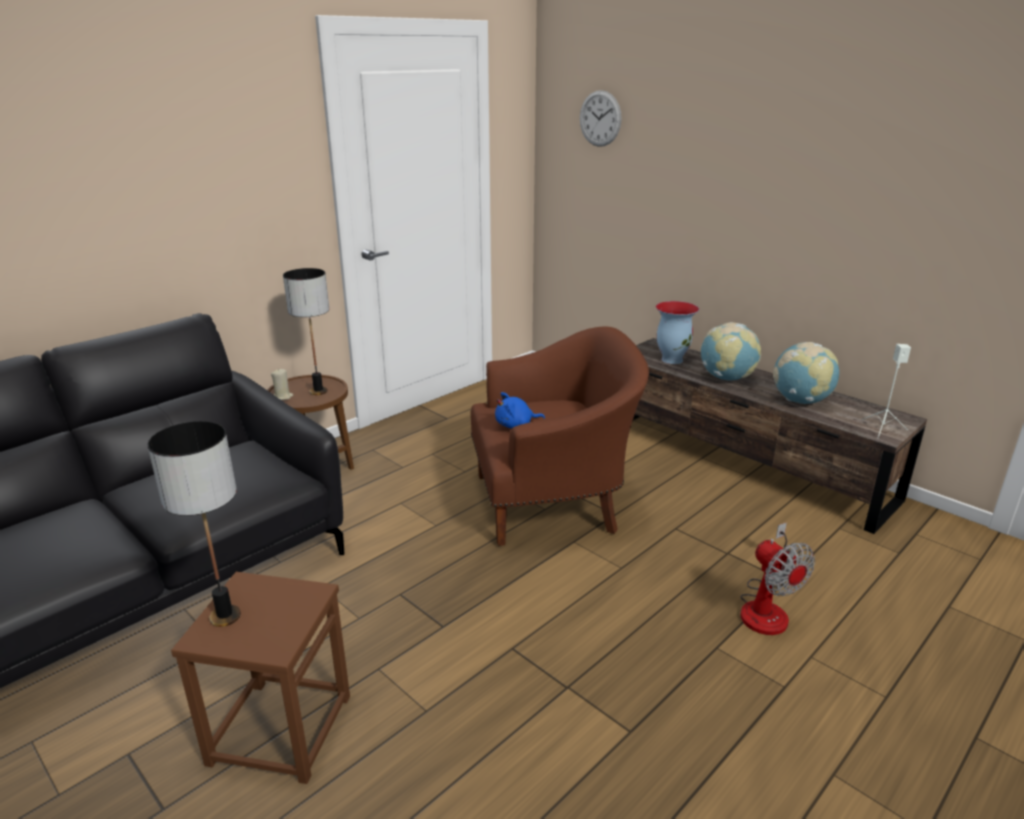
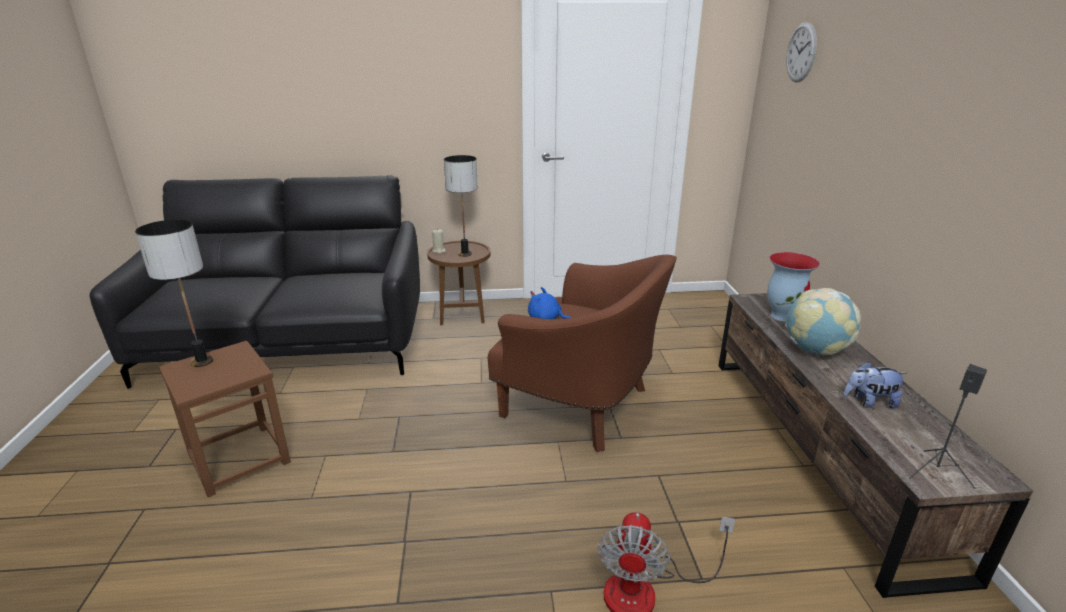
camera: 40 degrees right, 0 degrees up
globe [773,342,839,404] -> plush toy [844,362,907,408]
white speaker [862,344,911,439] -> black speaker [909,364,987,489]

